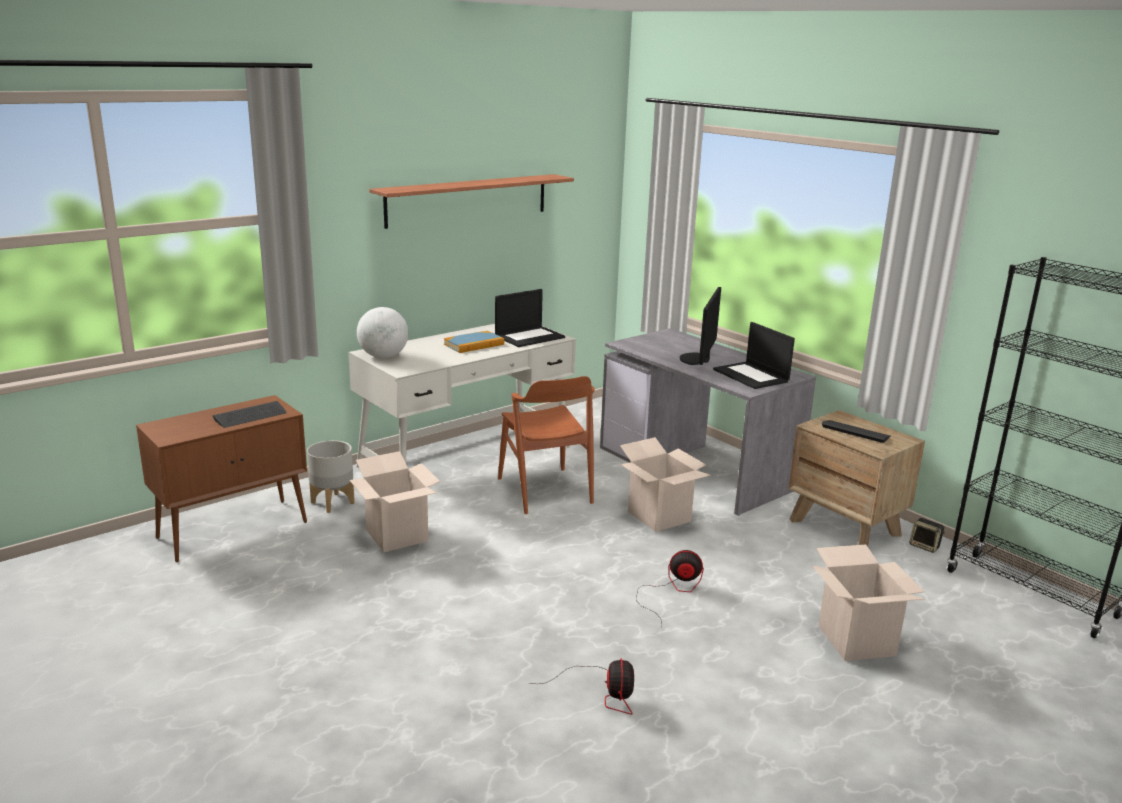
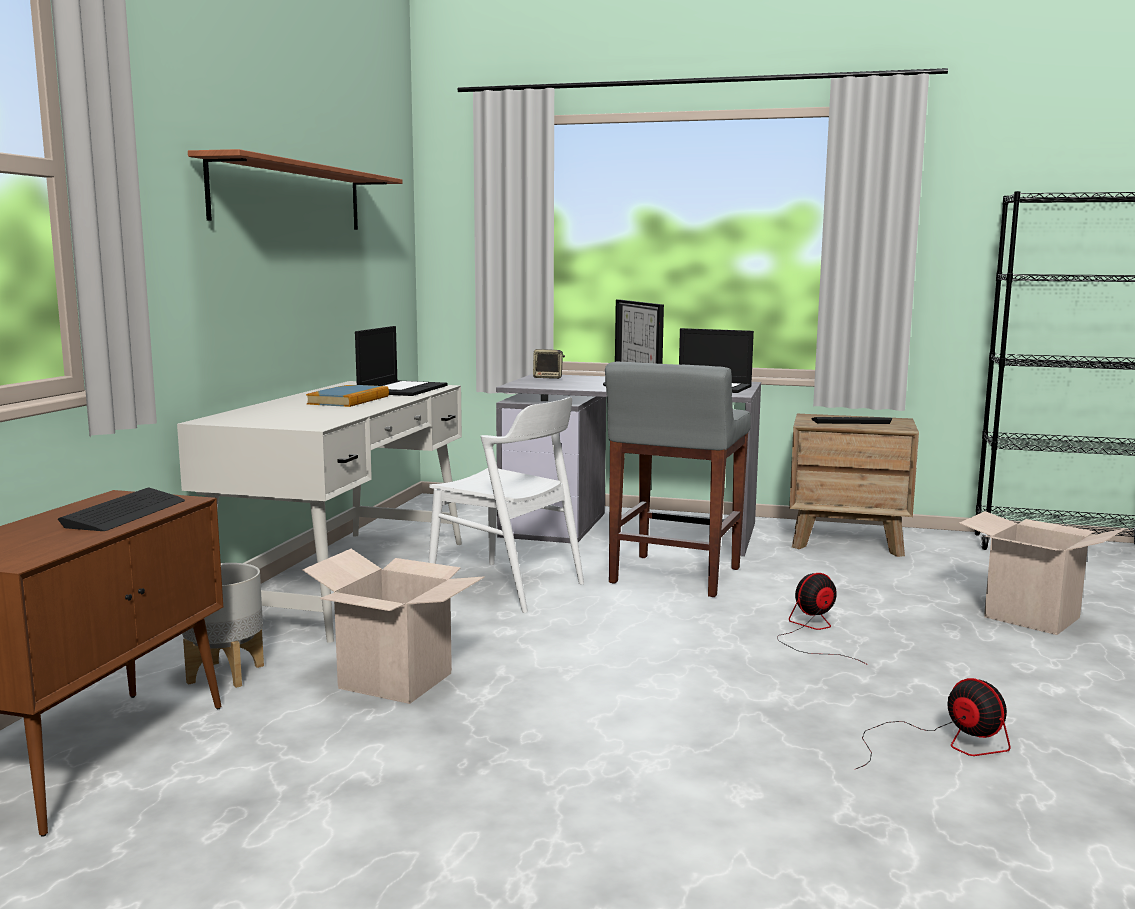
camera: 35 degrees left, 10 degrees down
globe [357,307,409,358] -> none
brown chair [498,376,595,514] -> white chair [429,397,584,613]
cardboard box [620,437,710,532] -> grey stool [605,362,751,597]
speaker [909,518,945,553] -> speaker moved to [533,349,565,379]

